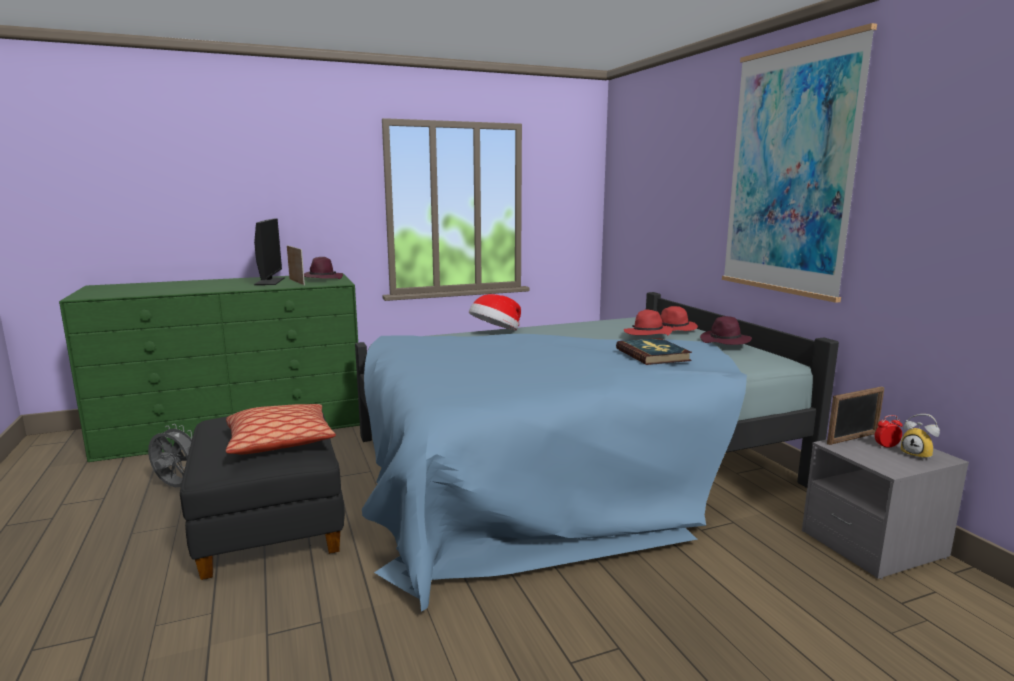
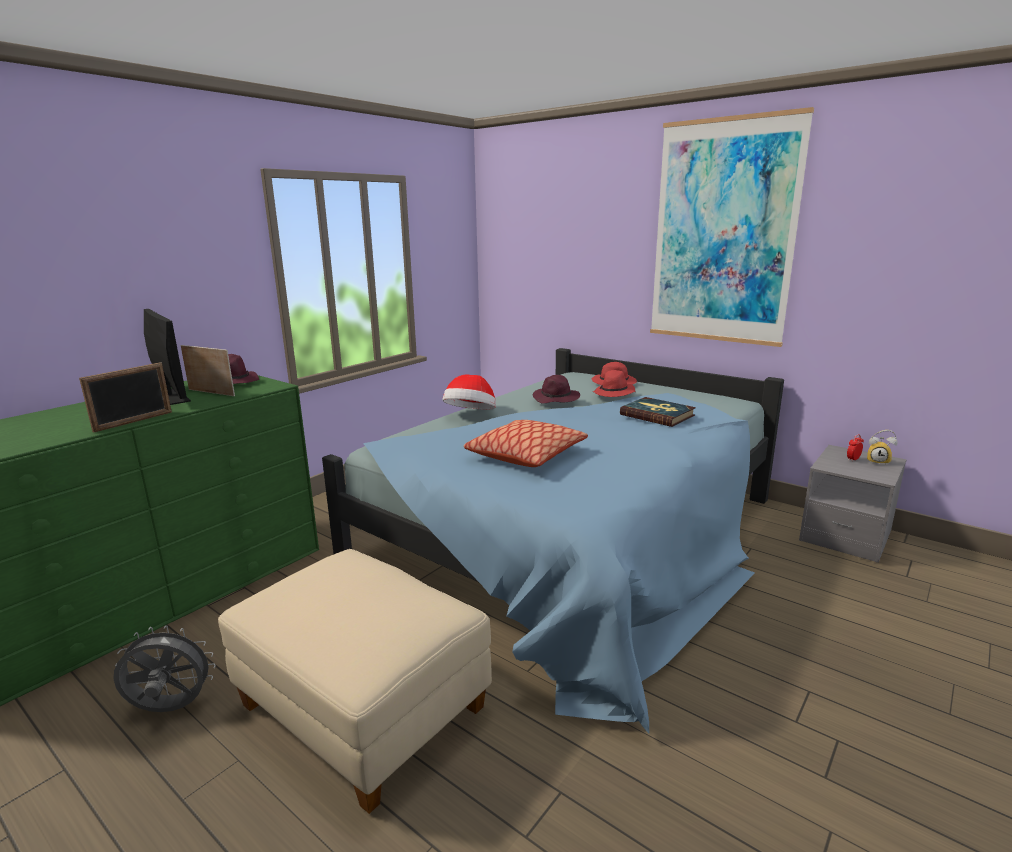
camera: 30 degrees left, 5 degrees up
black ottoman [180,412,345,580] -> beige ottoman [218,549,492,814]
pillow [226,404,336,454] -> pillow moved to [464,420,588,467]
purple hat [700,316,752,345] -> purple hat moved to [533,375,580,403]
picture frame [827,387,884,445] -> picture frame moved to [79,362,172,432]

